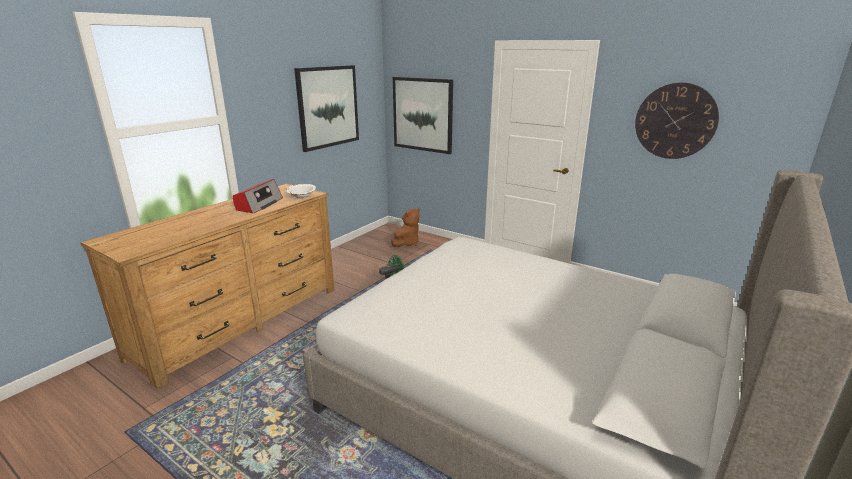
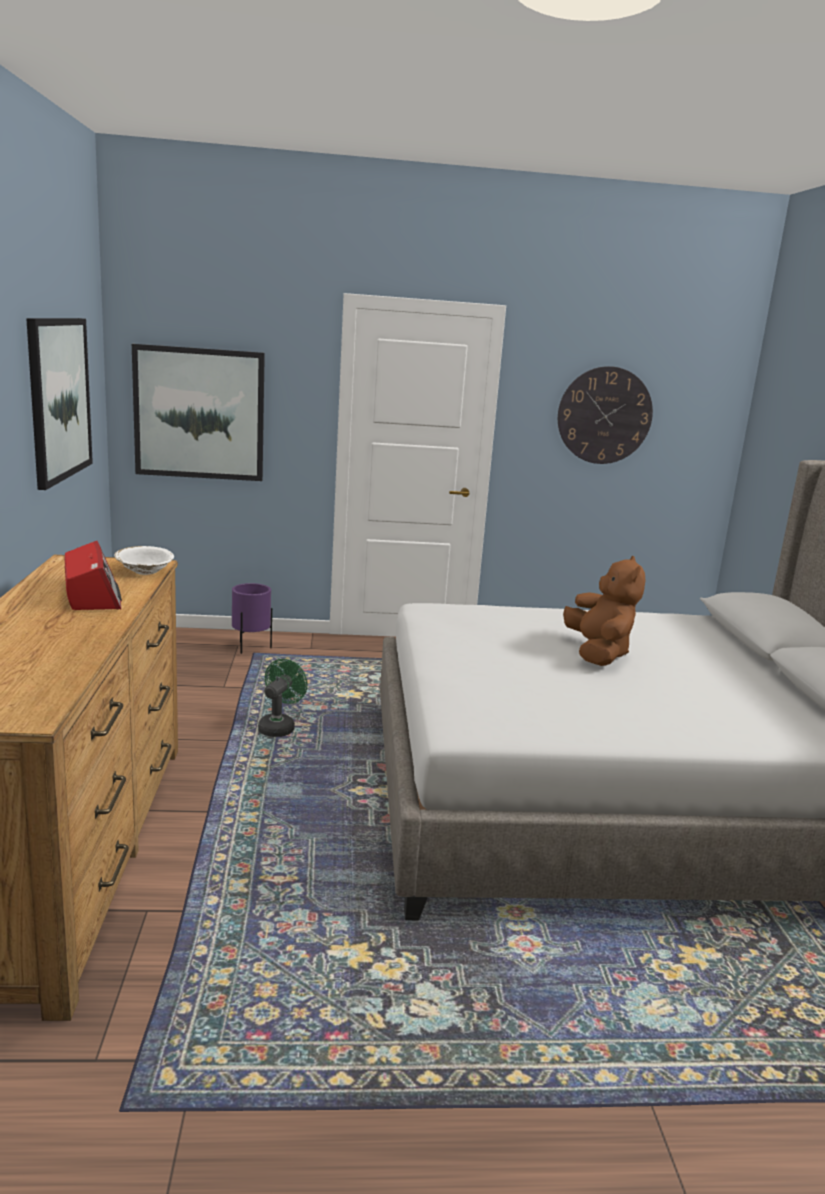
camera: 40 degrees left, 5 degrees down
brown plush toy [391,208,420,247] -> brown plush toy moved to [563,556,645,666]
none -> purple planter [232,583,272,654]

